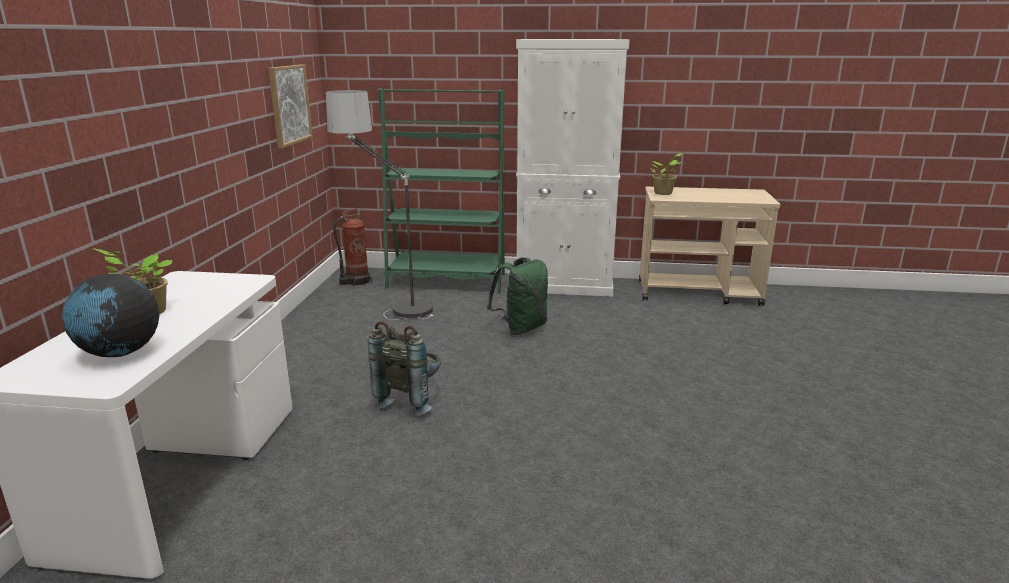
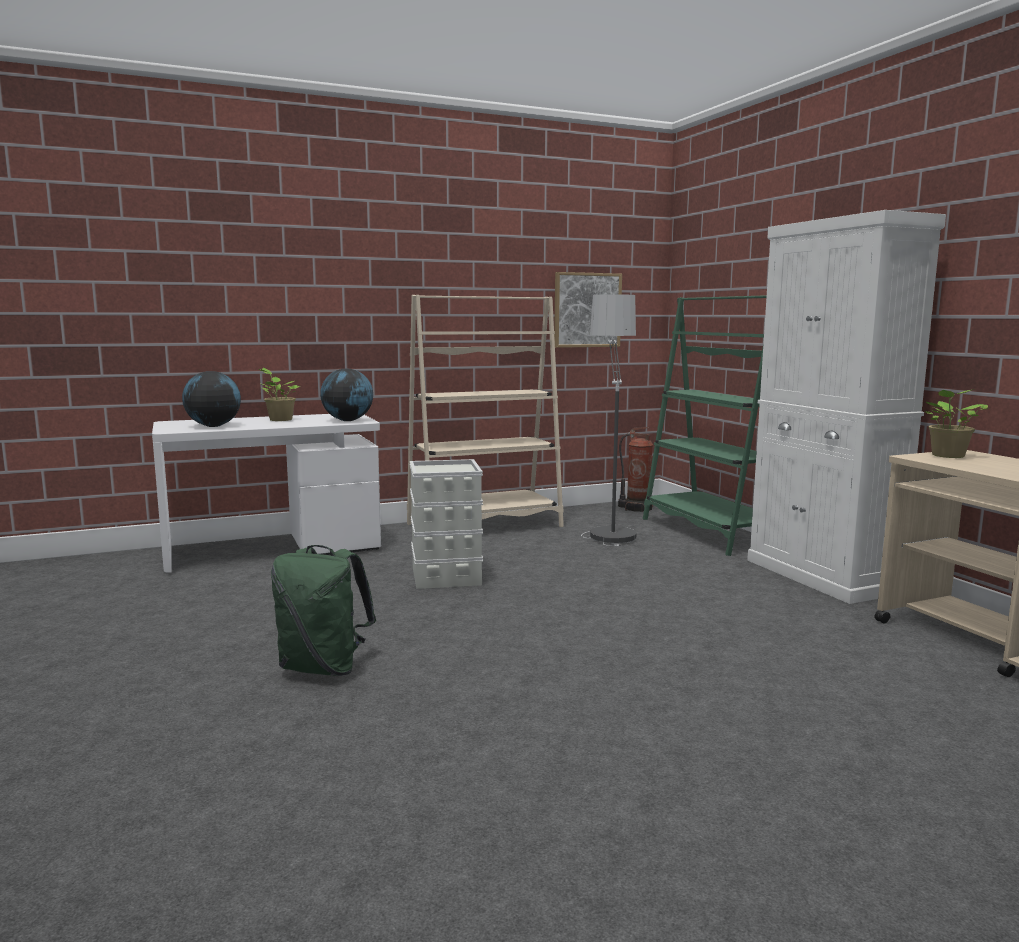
camera: 60 degrees right, 10 degrees down
grey backpack [368,321,441,416] -> grey storage box [409,459,483,589]
green backpack [487,257,548,335] -> green backpack moved to [271,545,376,676]
none -> globe [320,369,373,421]
none -> beige bookcase [407,295,564,527]

